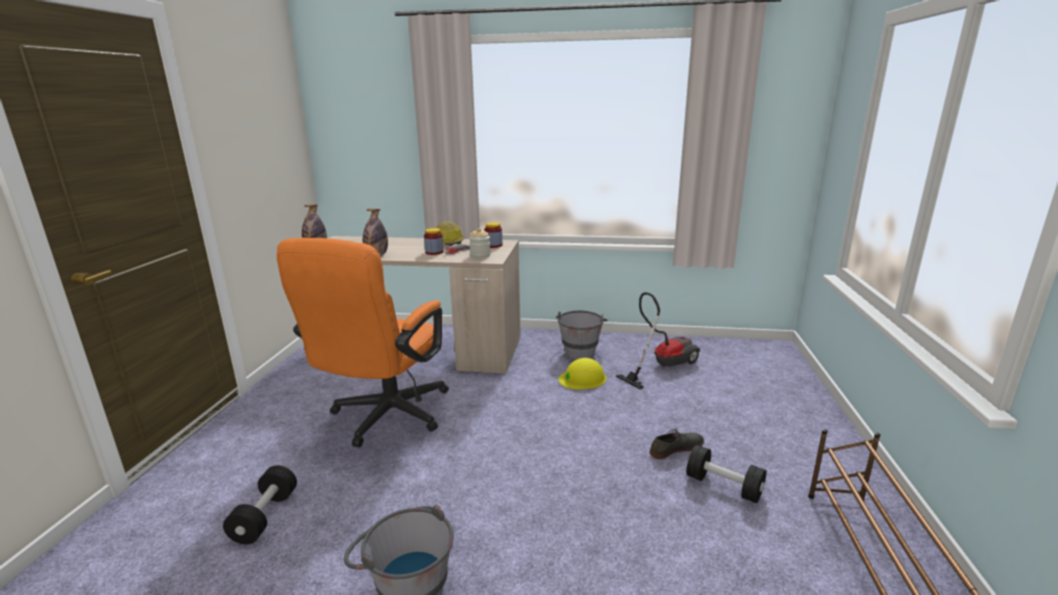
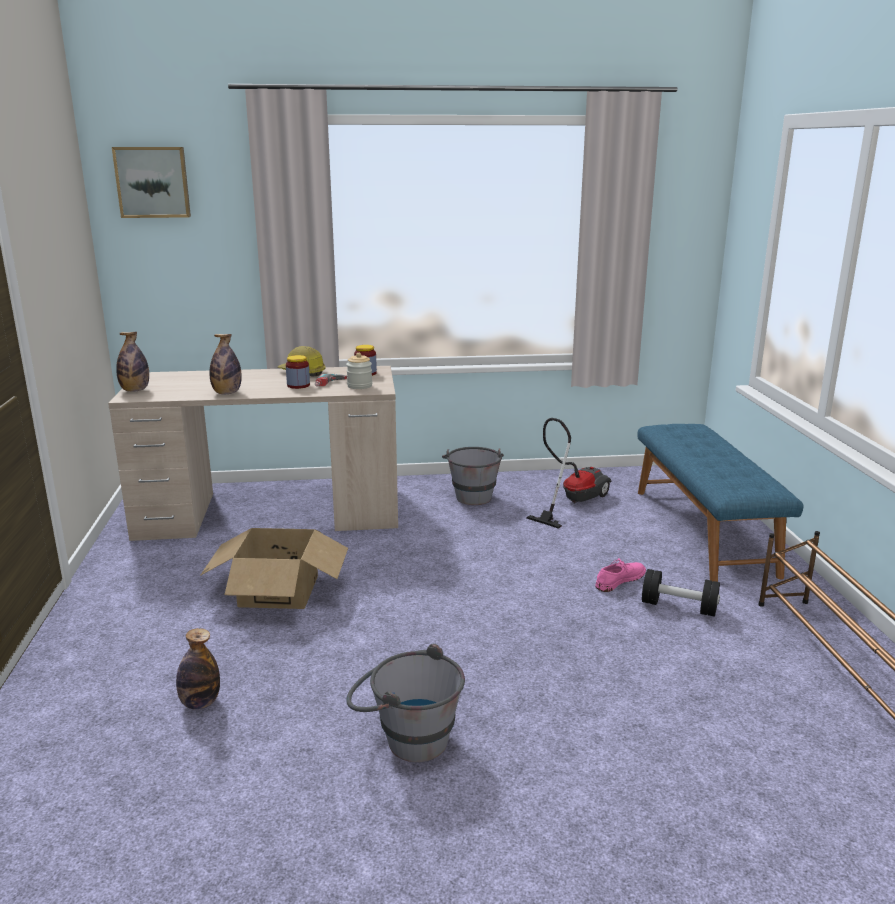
camera: 15 degrees left, 0 degrees up
black dumbbell [223,465,297,544] -> bottle [176,628,220,710]
orange office chair [277,238,449,447] -> cardboard box [200,528,348,609]
yellow hard hat [558,358,606,390] -> none
grey shoe [650,428,704,459] -> pink shoe [595,558,646,592]
none -> picture [112,147,191,218]
none -> blue bench [638,424,803,582]

